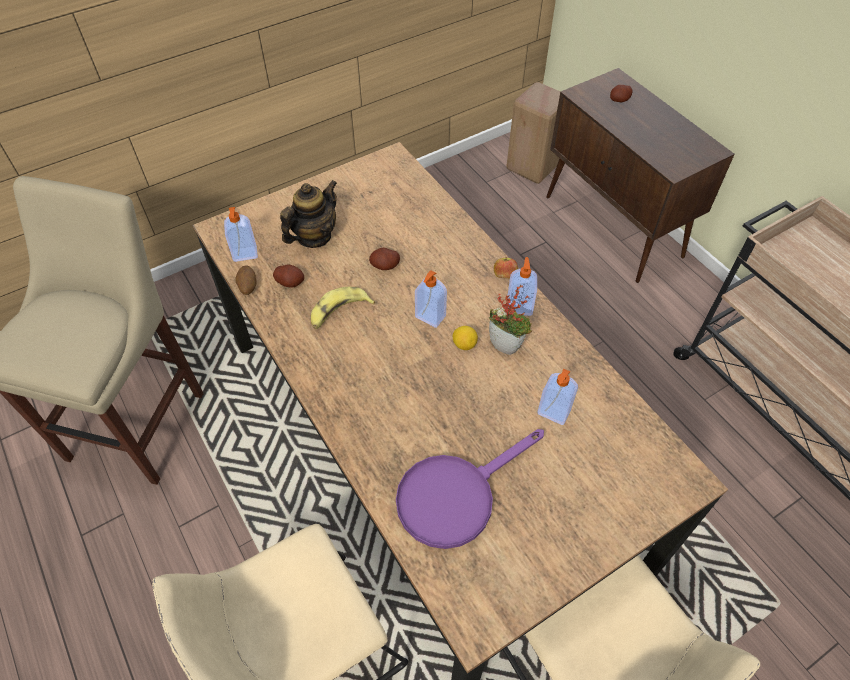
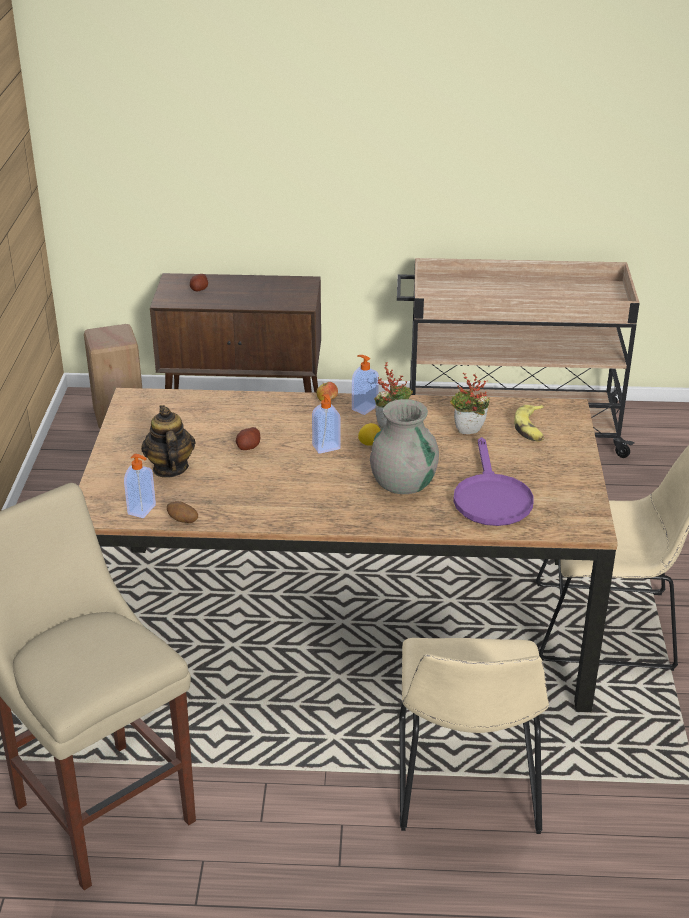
camera: 55 degrees left, 20 degrees down
potato [273,264,304,288] -> none
banana [311,287,375,329] -> banana moved to [514,405,544,441]
soap dispenser [537,369,578,425] -> potted plant [450,373,490,434]
none -> grey vase [370,399,439,494]

